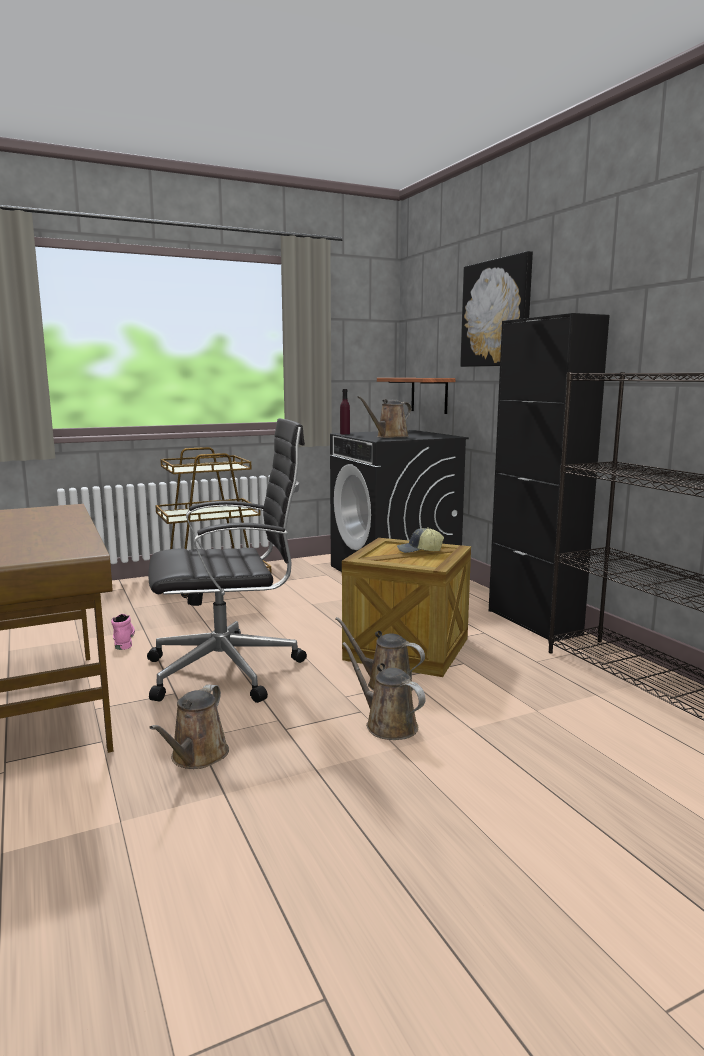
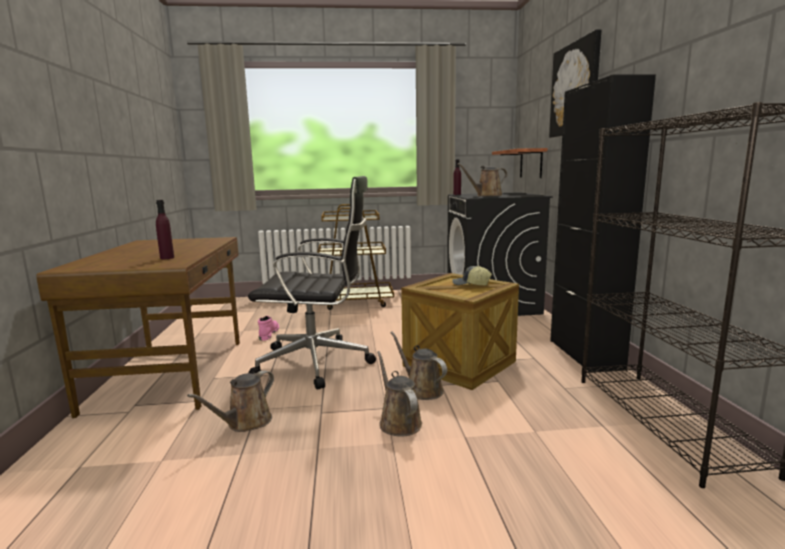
camera: 20 degrees right, 0 degrees up
none -> purple bottle [156,200,174,259]

